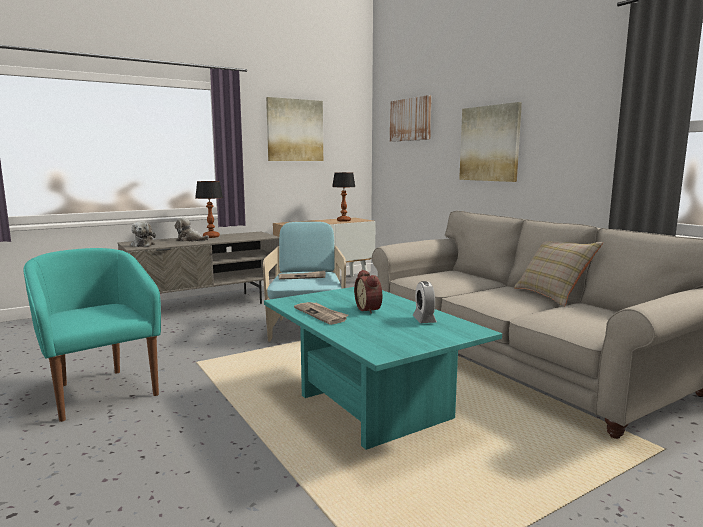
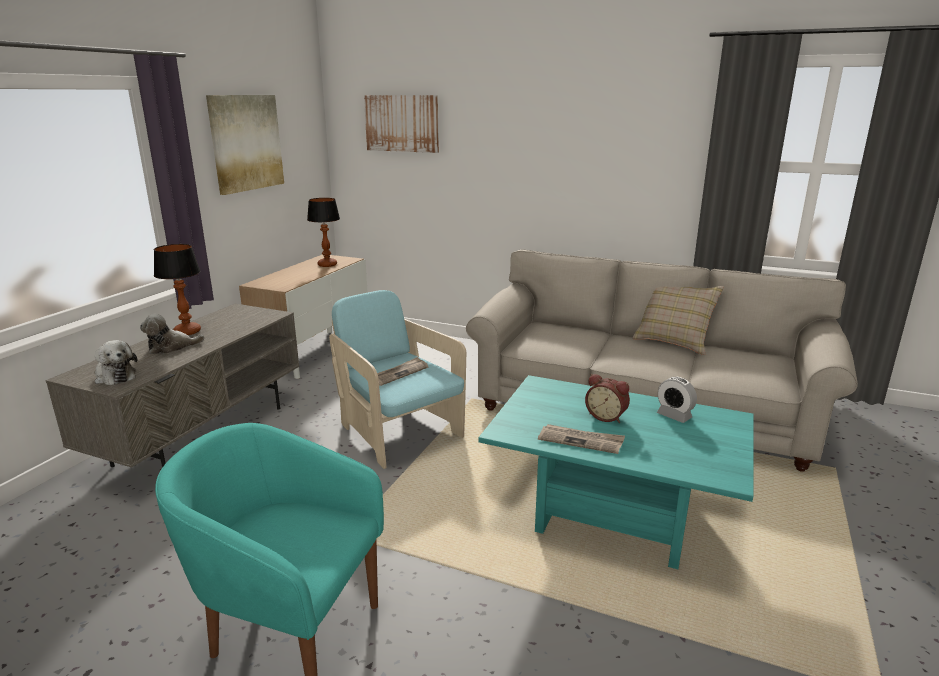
camera: 35 degrees left, 10 degrees up
picture [459,102,522,182] -> none

